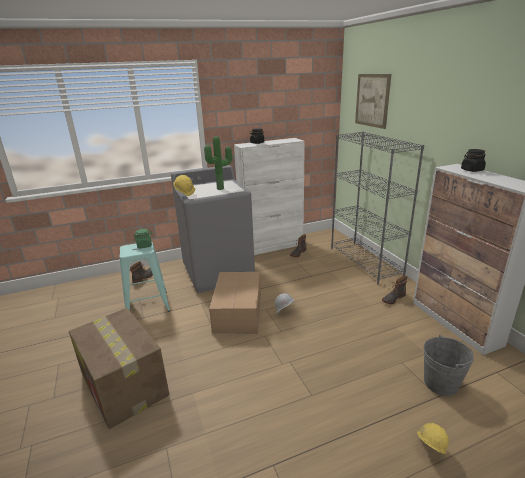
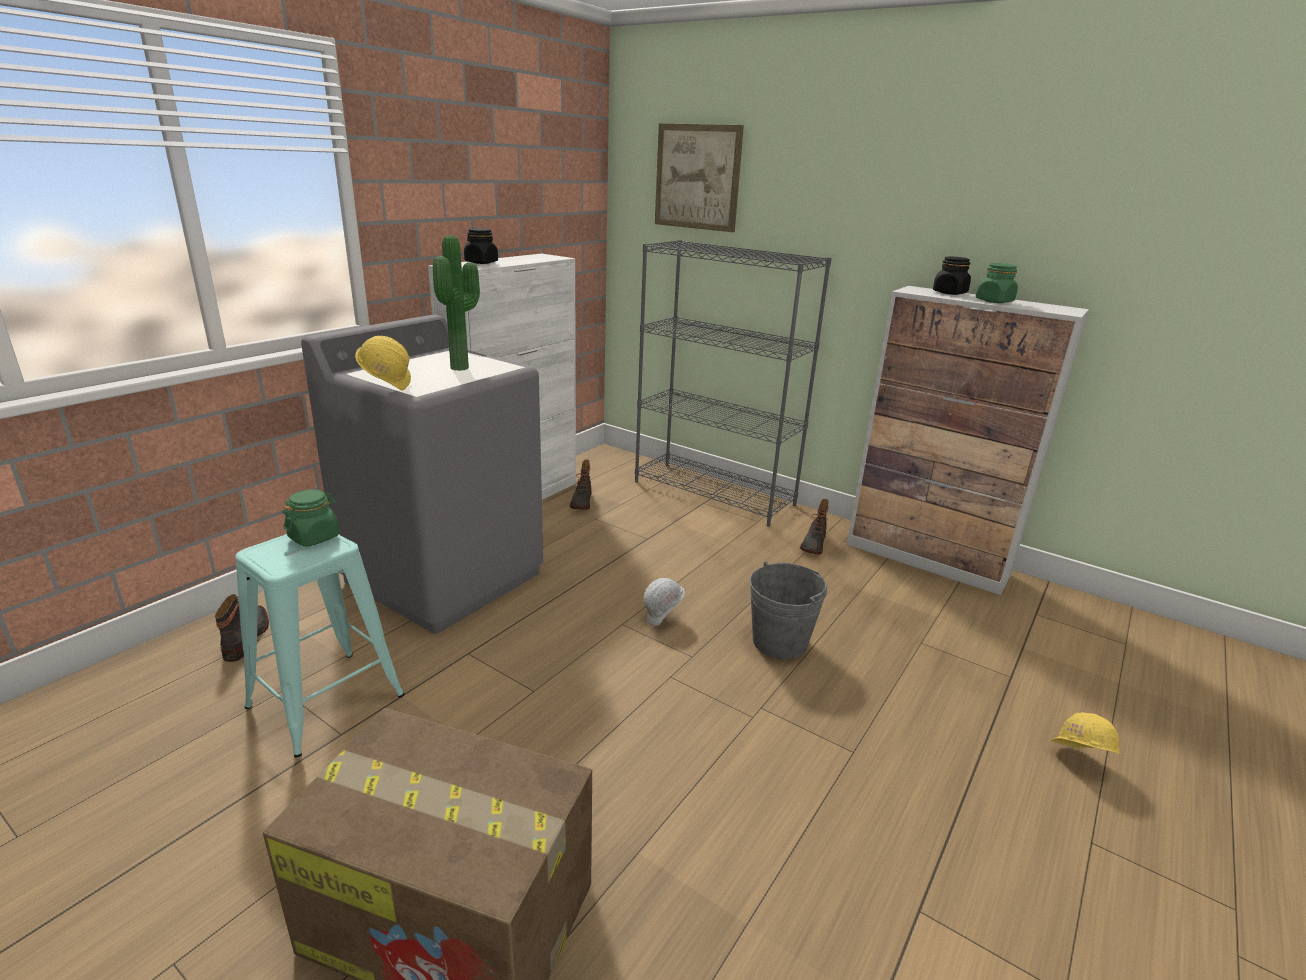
camera: 35 degrees left, 0 degrees up
cardboard box [209,272,261,333] -> none
grey bucket [424,335,474,396] -> grey bucket moved to [750,562,827,660]
none -> green jar [976,263,1018,303]

